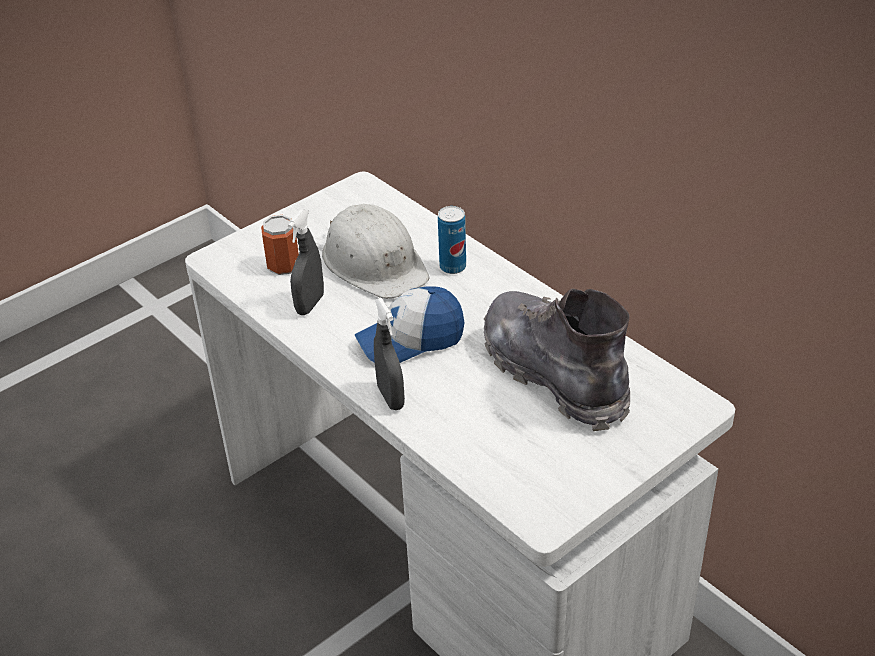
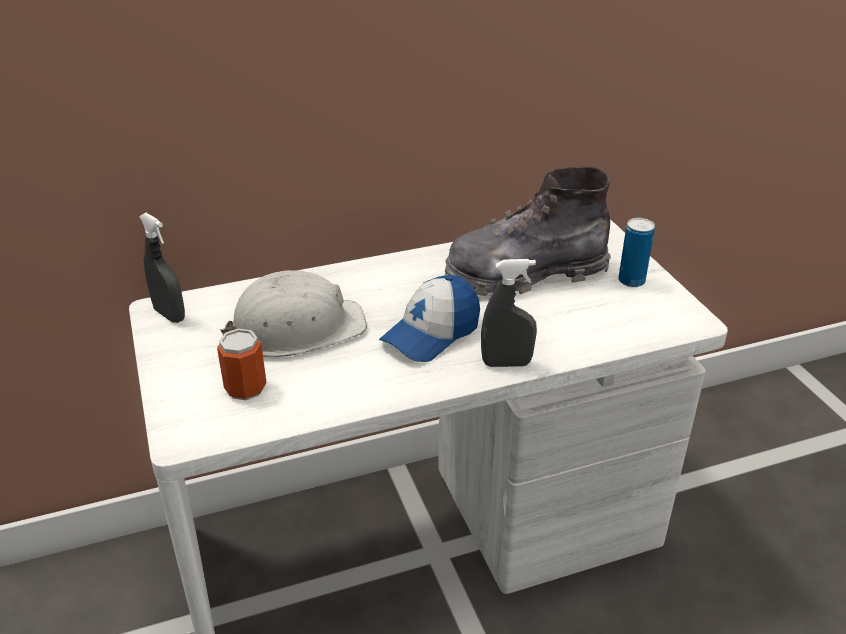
camera: 70 degrees left, 5 degrees down
grey spray bottle [288,210,324,315] -> grey spray bottle moved to [139,213,185,323]
cap [354,286,464,363] -> cap turned 45 degrees clockwise [379,275,480,362]
can [438,206,466,274] -> can moved to [618,218,655,287]

